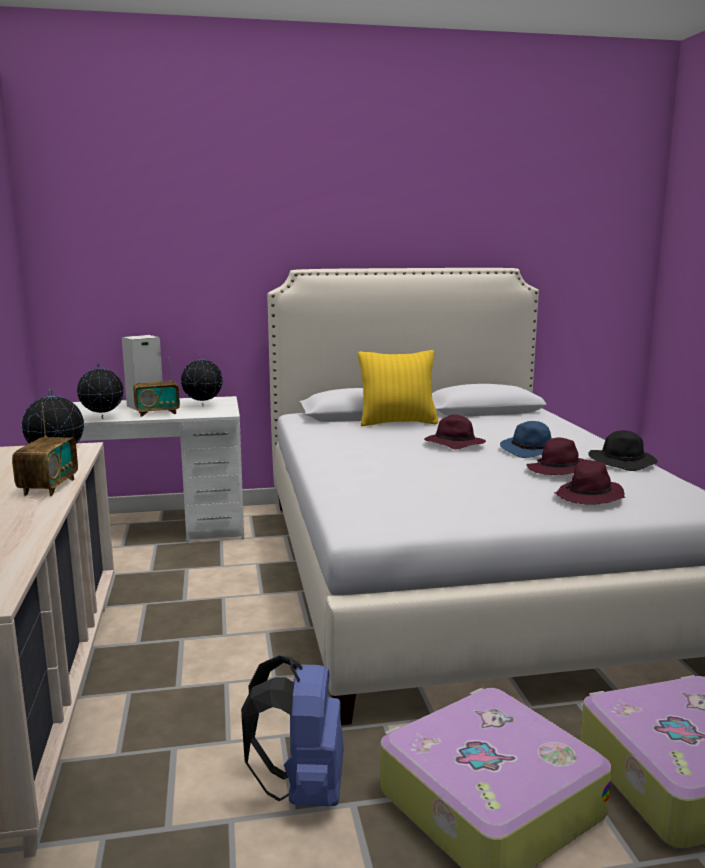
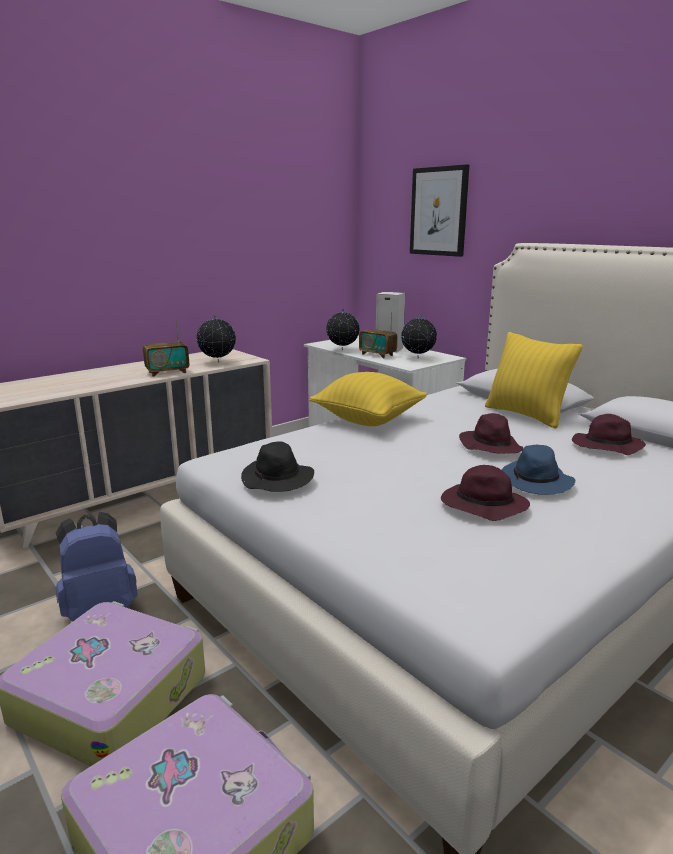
camera: 60 degrees right, 5 degrees up
purple hat [554,460,625,505] -> purple hat moved to [572,414,646,455]
black hat [589,430,658,471] -> black hat moved to [241,441,314,492]
none -> yellow pillow [309,372,427,426]
none -> picture [410,164,469,257]

